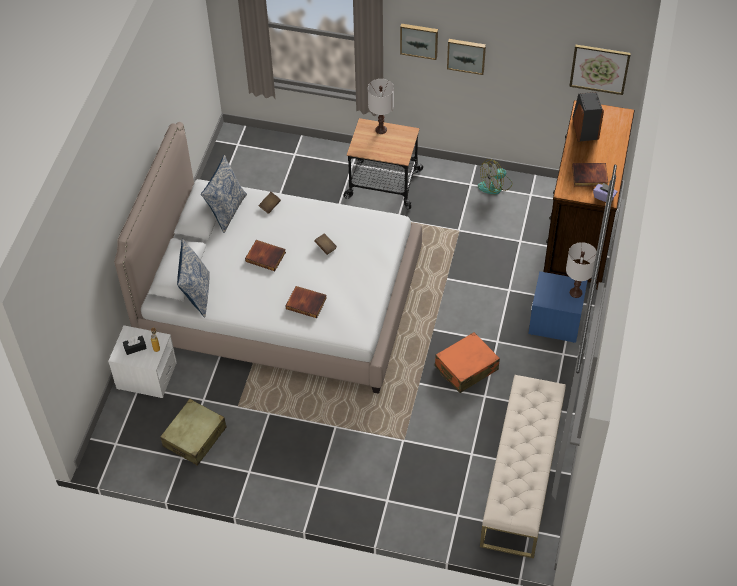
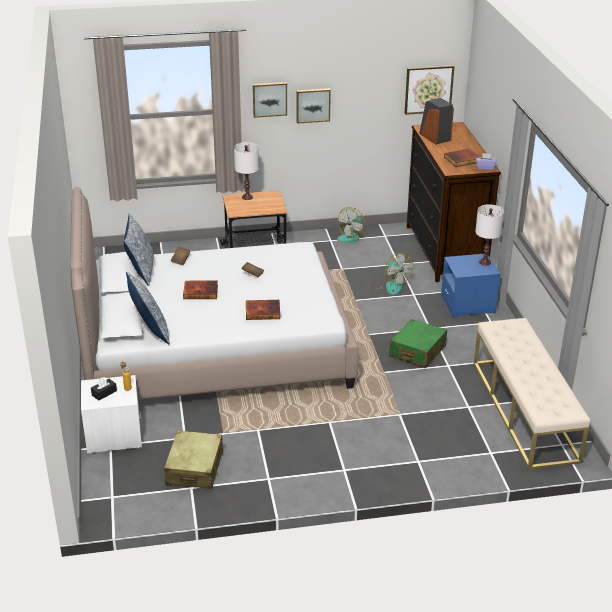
camera: 25 degrees left, 20 degrees down
orange suitcase [435,332,500,393] -> green suitcase [389,319,447,368]
none -> fan [371,252,414,295]

